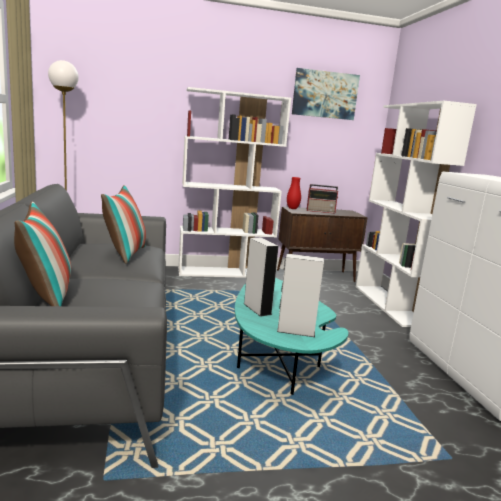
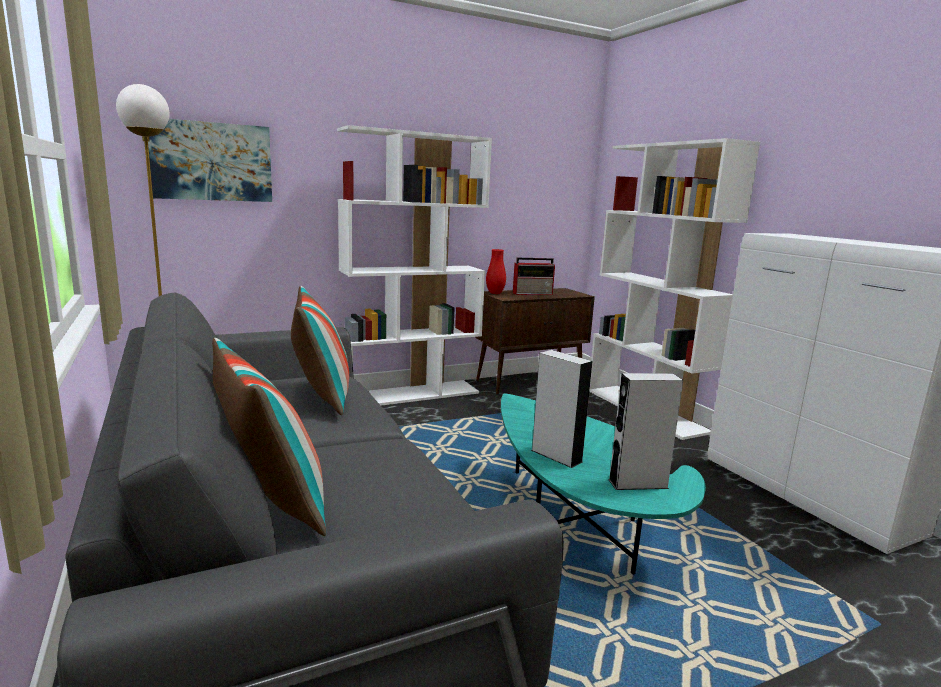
camera: 15 degrees left, 0 degrees up
picture [292,68,360,120] -> picture moved to [148,119,272,202]

